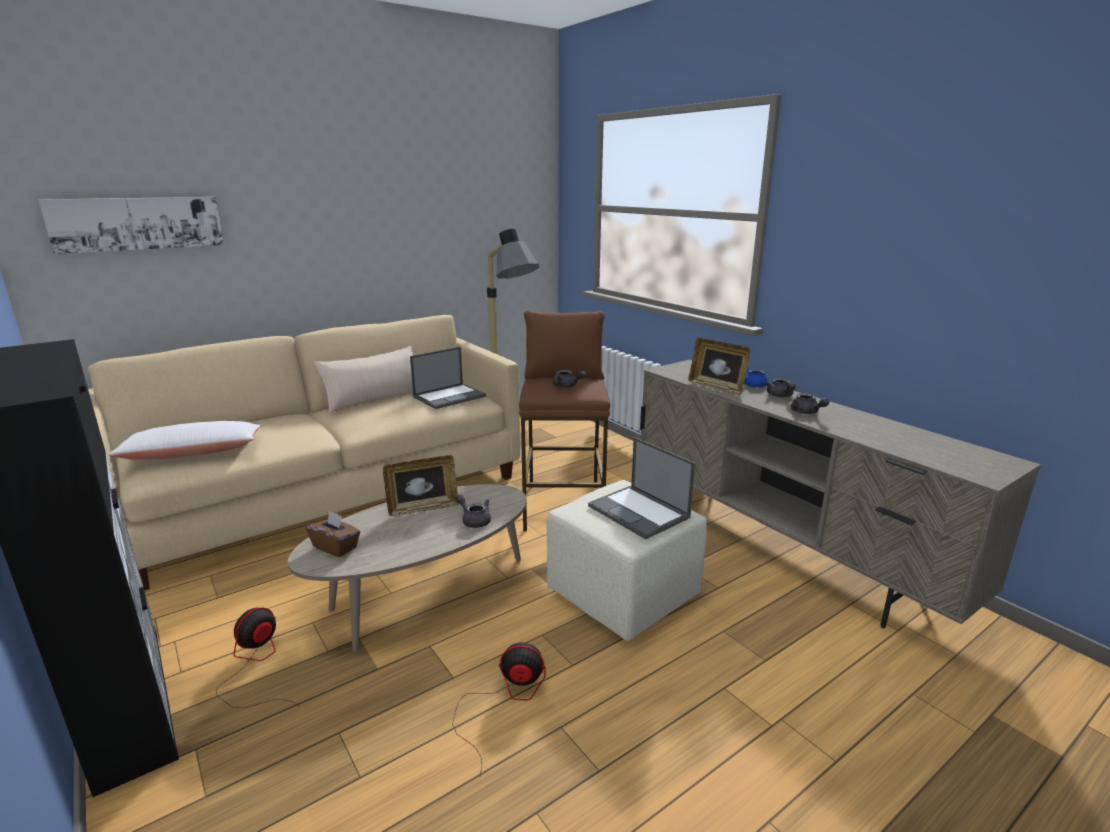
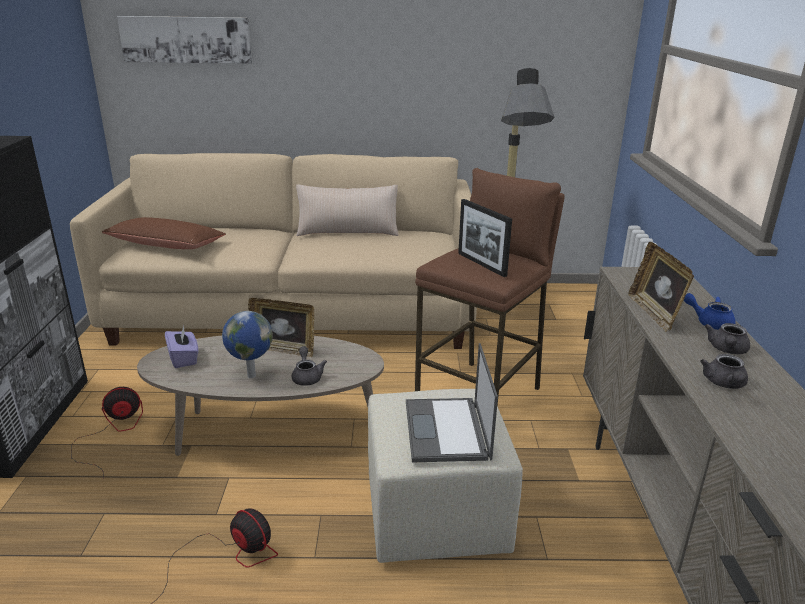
camera: 35 degrees right, 5 degrees up
white pillow [109,421,261,460] -> brown pillow [102,217,226,249]
brown tissue box [306,511,360,557] -> purple tissue box [165,325,198,368]
laptop [410,347,486,409] -> none
grey teapot [553,370,586,388] -> picture frame [458,199,512,277]
none -> globe [222,311,273,378]

